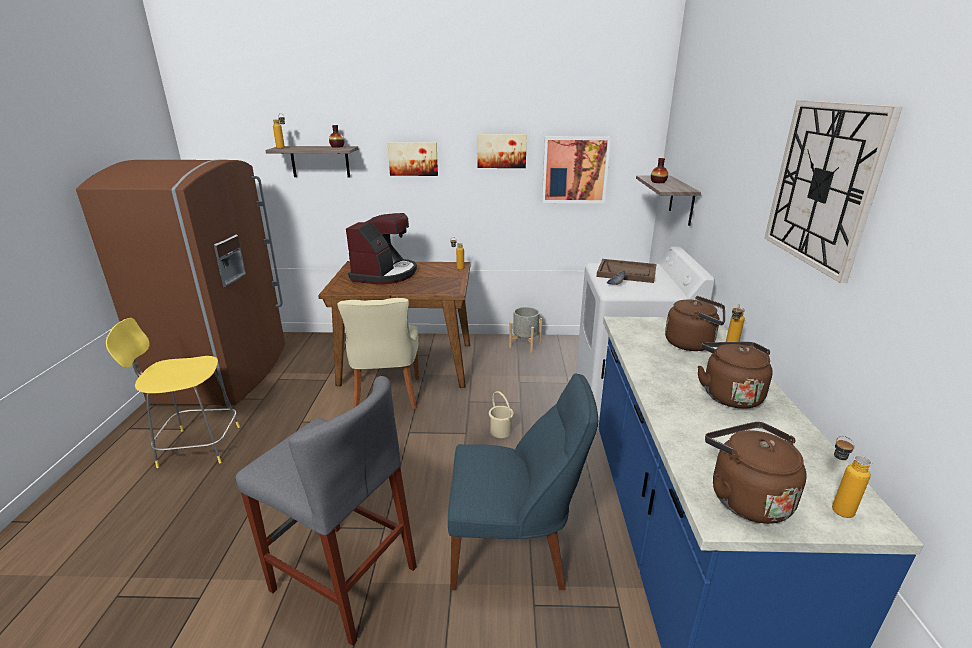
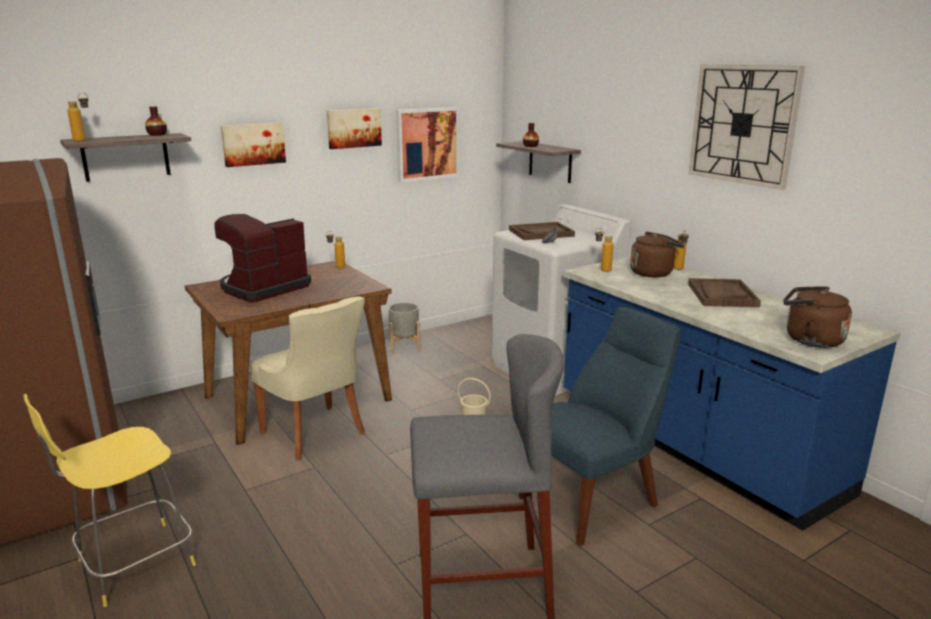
camera: 35 degrees left, 5 degrees down
coffee machine [346,213,417,285] -> coffee machine turned 120 degrees counterclockwise [214,214,311,302]
brown kettle [698,342,773,409] -> brown tray [688,278,761,307]
bottle [832,435,872,518] -> bottle moved to [595,228,613,272]

